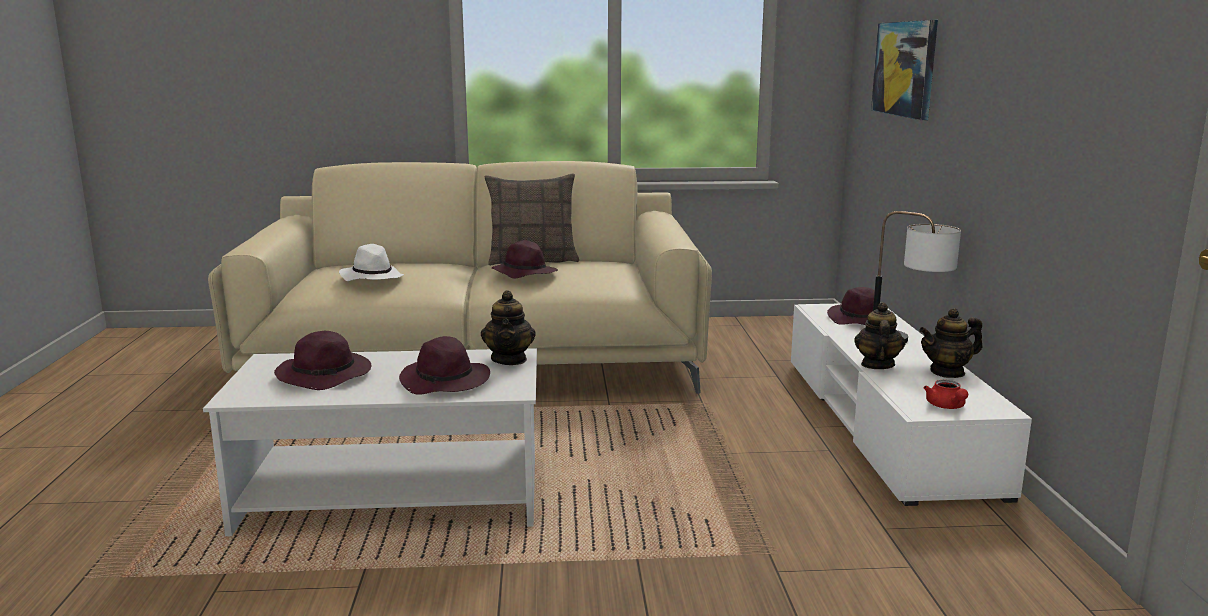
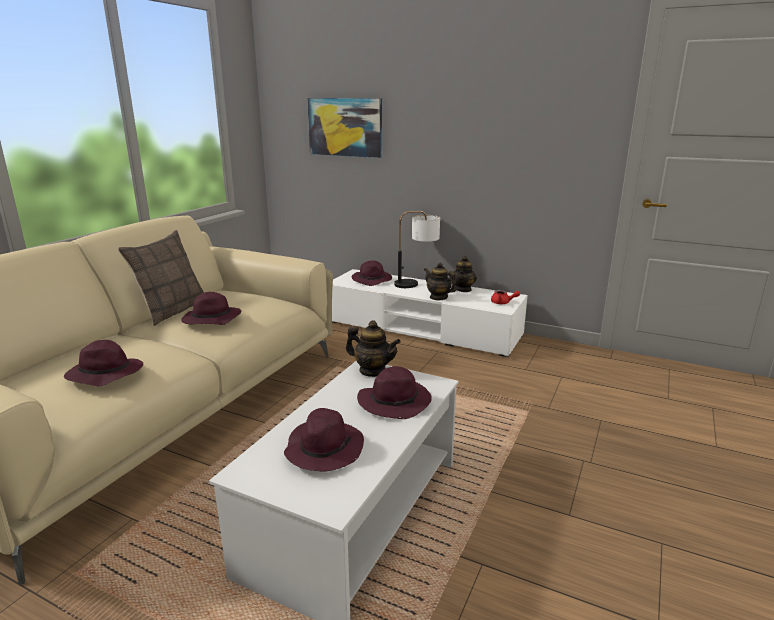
camera: 60 degrees left, 5 degrees up
white hat [339,244,404,281] -> purple hat [64,340,143,386]

